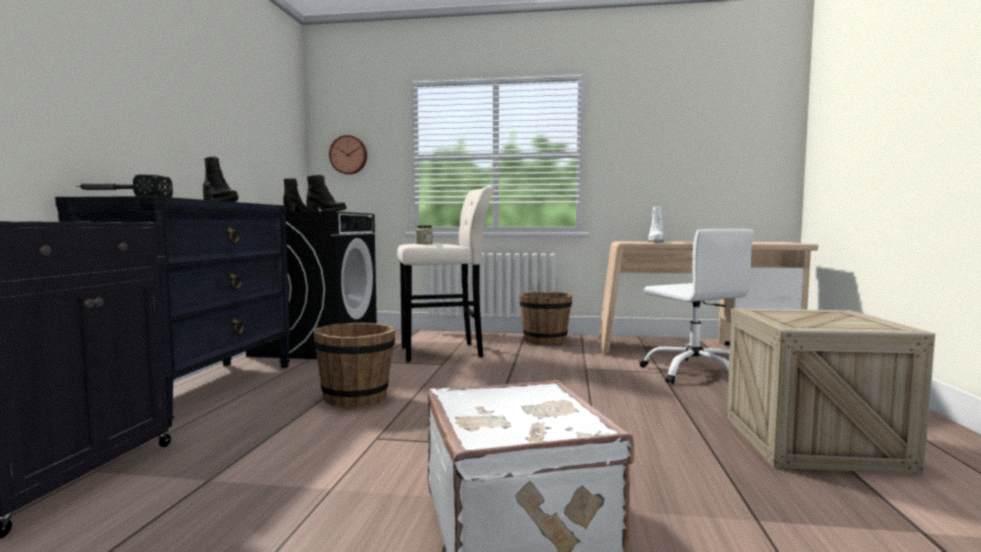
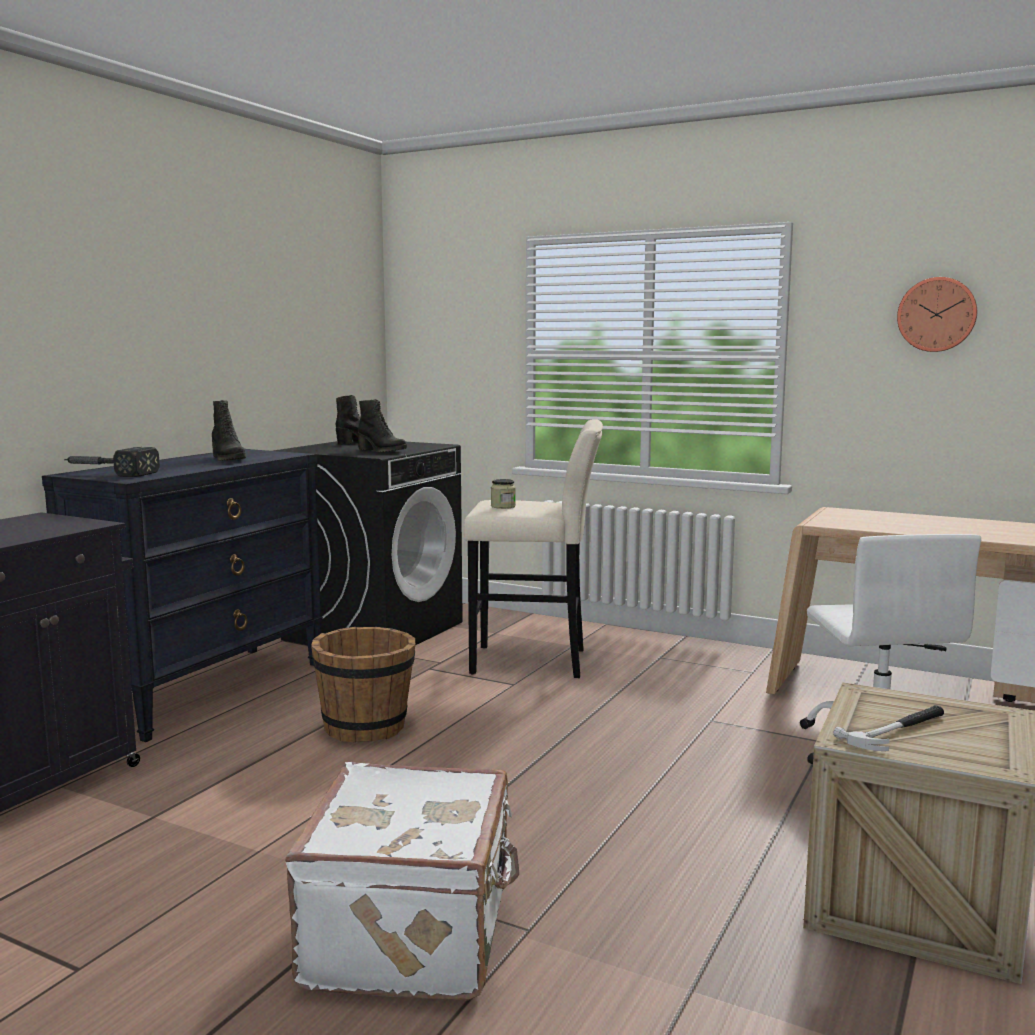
camera: 20 degrees right, 5 degrees up
wall clock [329,135,367,175] -> wall clock moved to [897,277,977,352]
brown bucket [519,292,572,344] -> none
white boot [648,206,664,242] -> none
none -> hammer [833,705,944,751]

